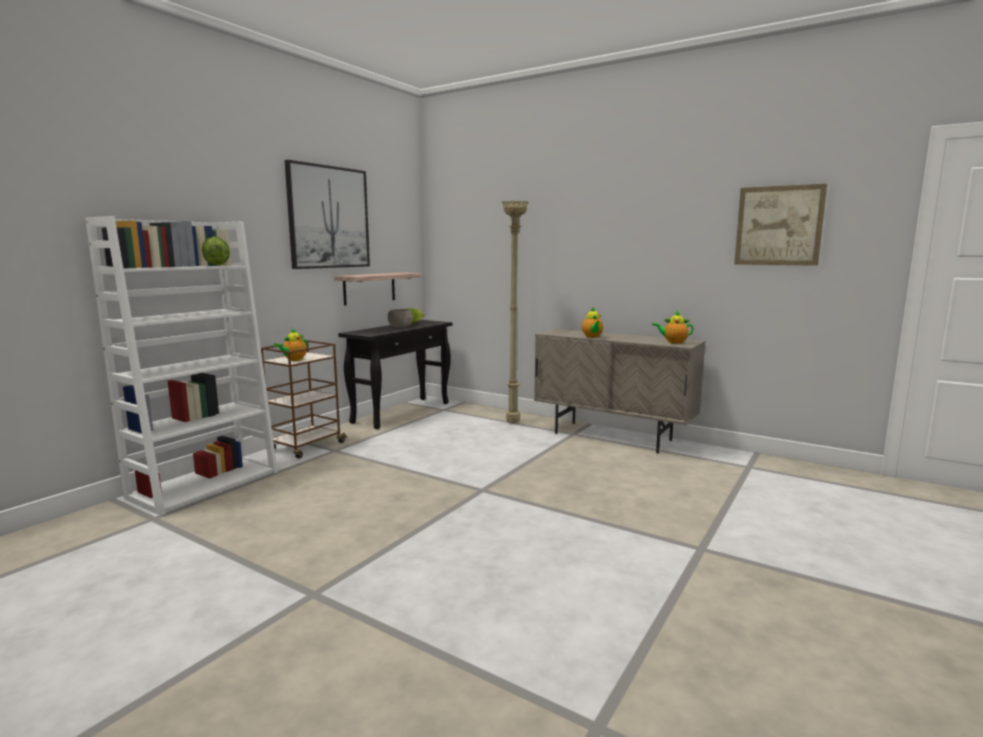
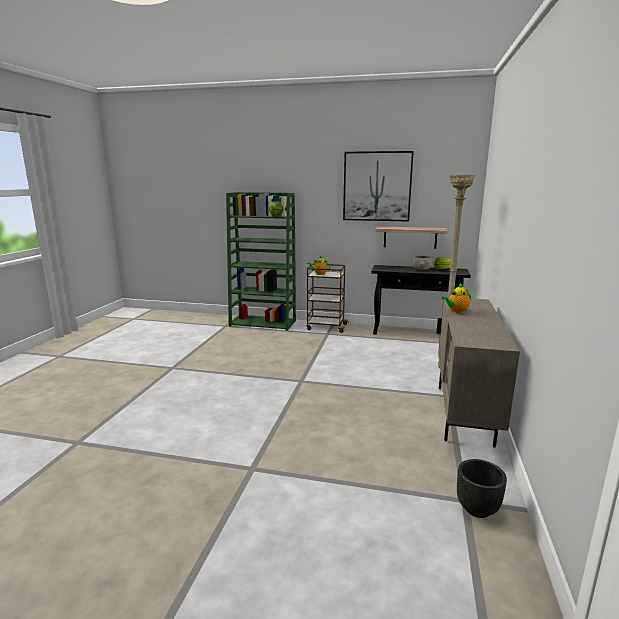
camera: 70 degrees right, 5 degrees up
white bookcase [85,216,278,516] -> green bookcase [226,192,296,331]
teapot [652,311,694,344] -> none
picture [734,184,827,266] -> none
none -> black planter [457,459,507,518]

